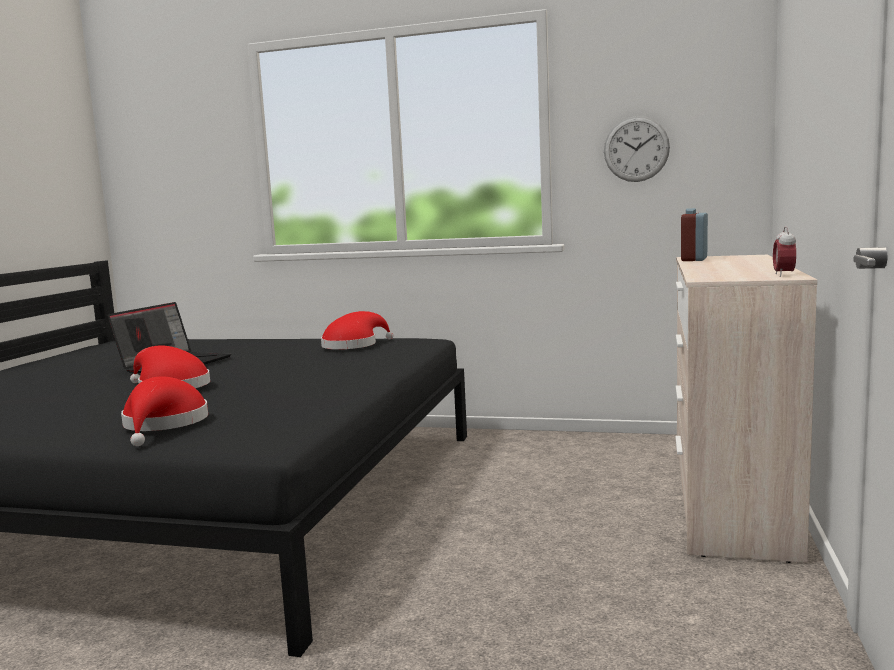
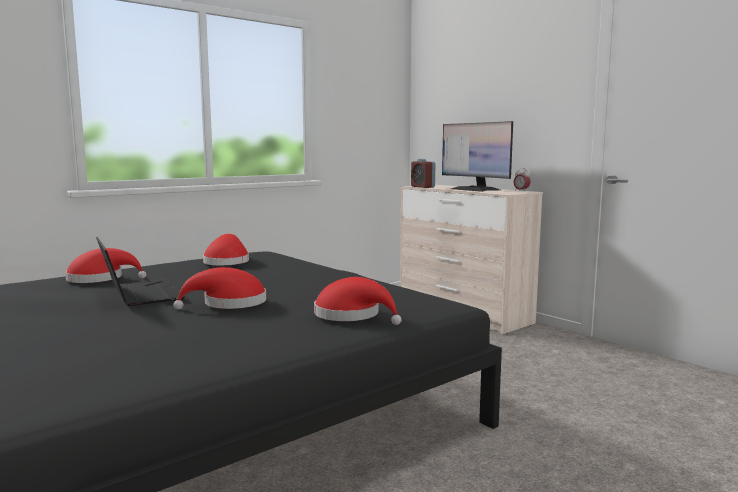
camera: 55 degrees left, 0 degrees up
wall clock [604,116,670,182] -> none
none -> red hat [65,248,147,283]
none -> monitor [442,121,513,192]

